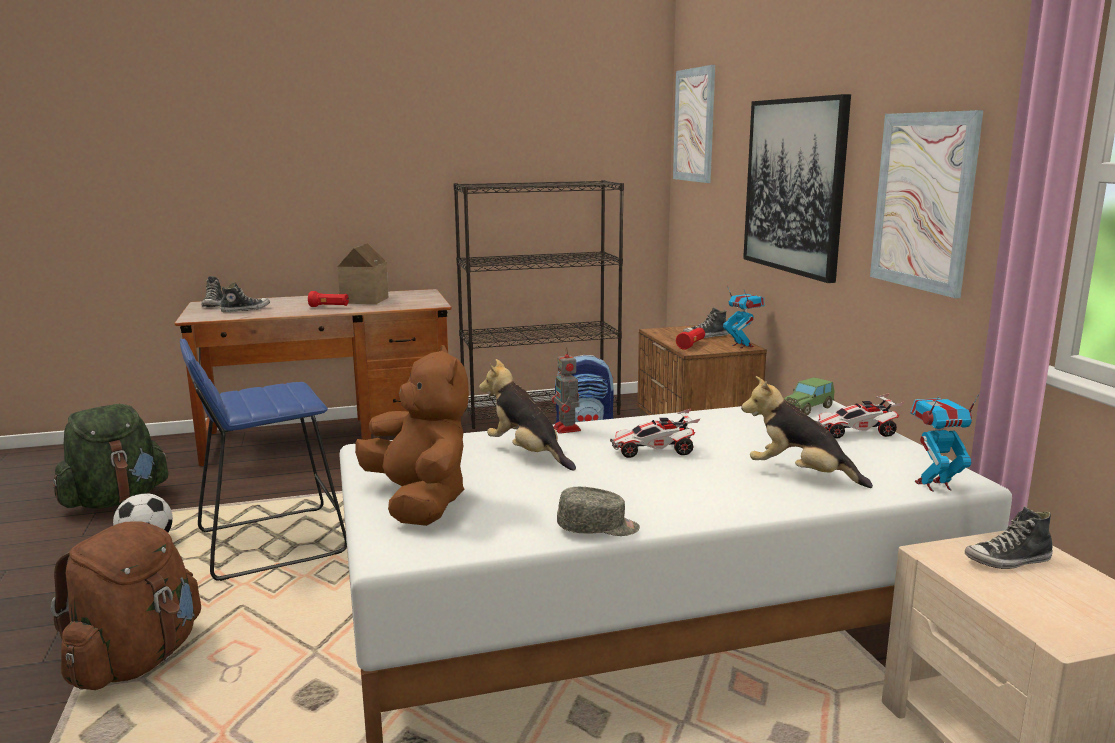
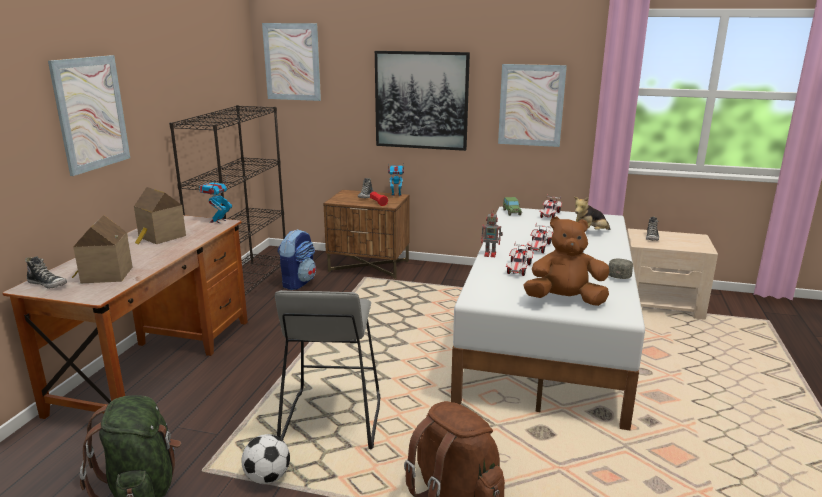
camera: 60 degrees left, 5 degrees up
blue stool [180,338,347,581] -> grey stool [275,290,381,449]
shoe [220,283,270,312] -> toy house [72,215,133,283]
red flashlight [308,291,349,307] -> none
plush toy [479,359,576,471] -> toy car [506,241,533,276]
toy robot [910,394,979,492] -> toy robot moved to [200,176,232,223]
none -> picture [48,55,130,176]

